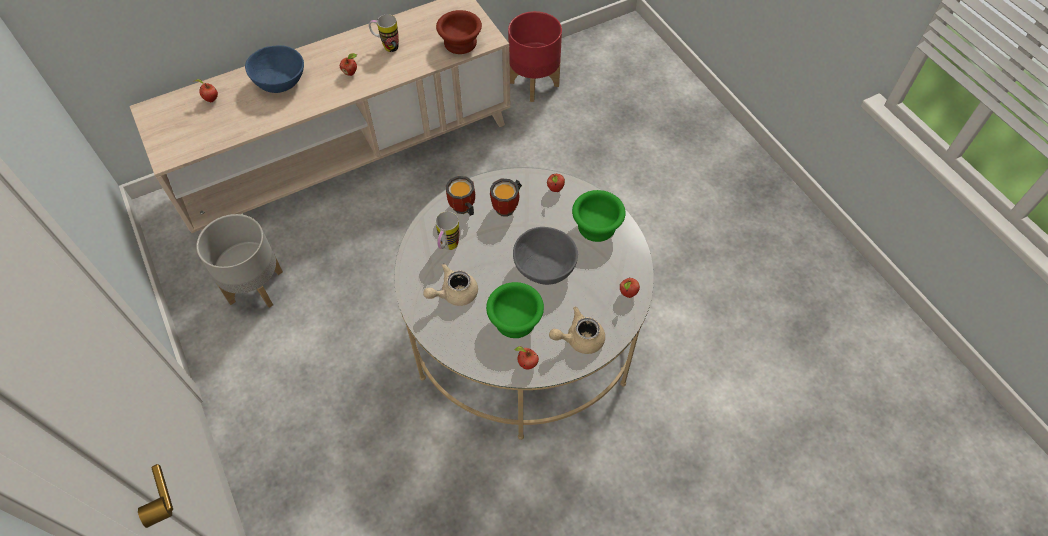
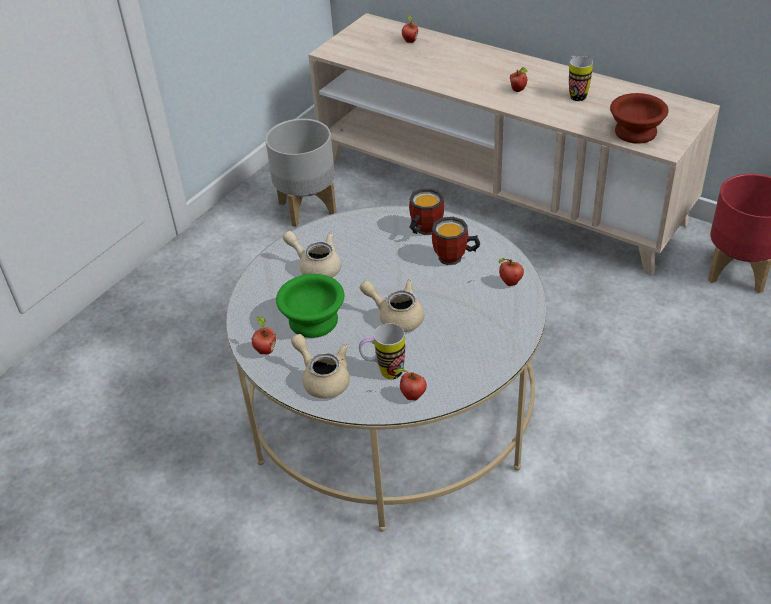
camera: 65 degrees right, 15 degrees down
blue bowl [245,45,304,93] -> none
mug [435,211,459,250] -> mug moved to [359,323,405,379]
grey bowl [513,227,578,285] -> beige teapot [360,280,424,332]
green bowl [572,190,626,242] -> none

